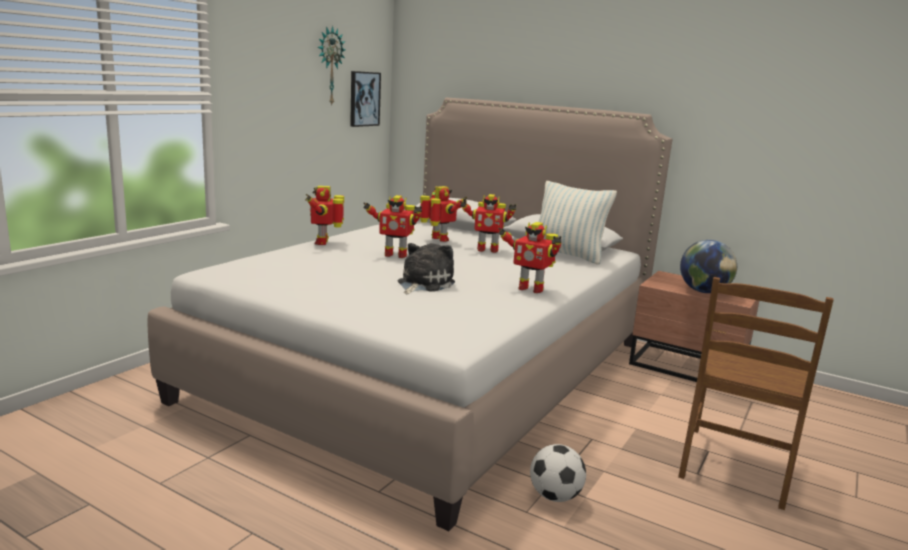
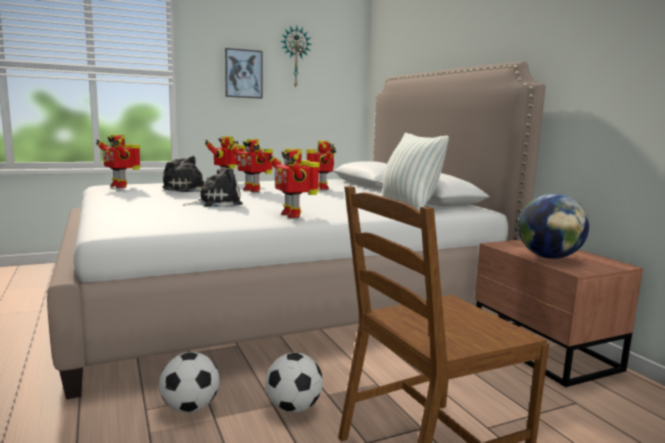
camera: 35 degrees right, 5 degrees down
picture [350,71,381,127] -> picture moved to [225,48,263,99]
toy robot [460,194,516,253] -> toy robot moved to [96,134,141,188]
none -> plush toy [162,156,204,192]
none -> football [265,353,323,413]

